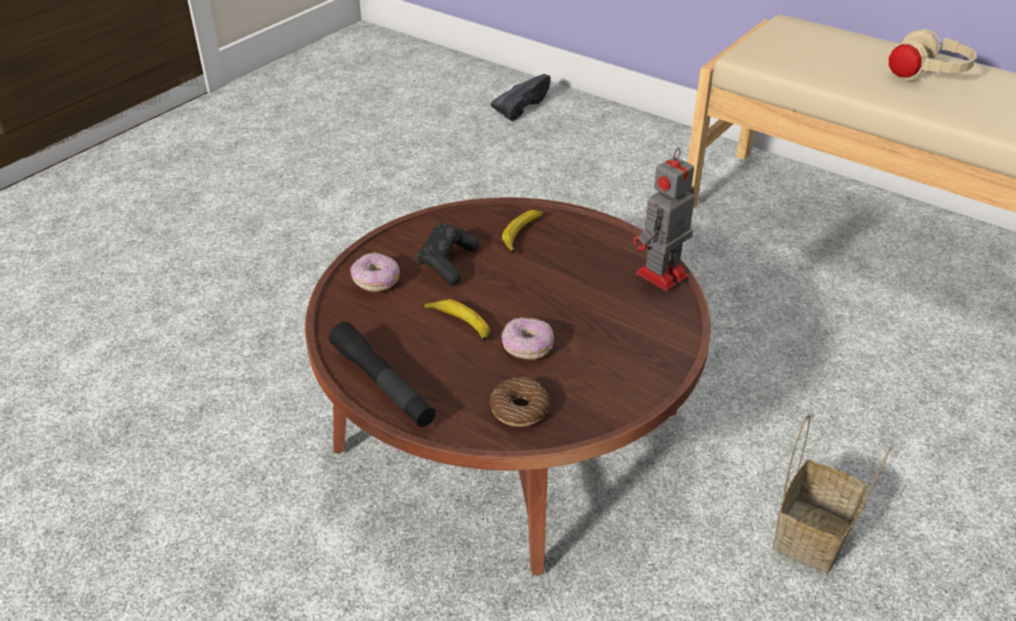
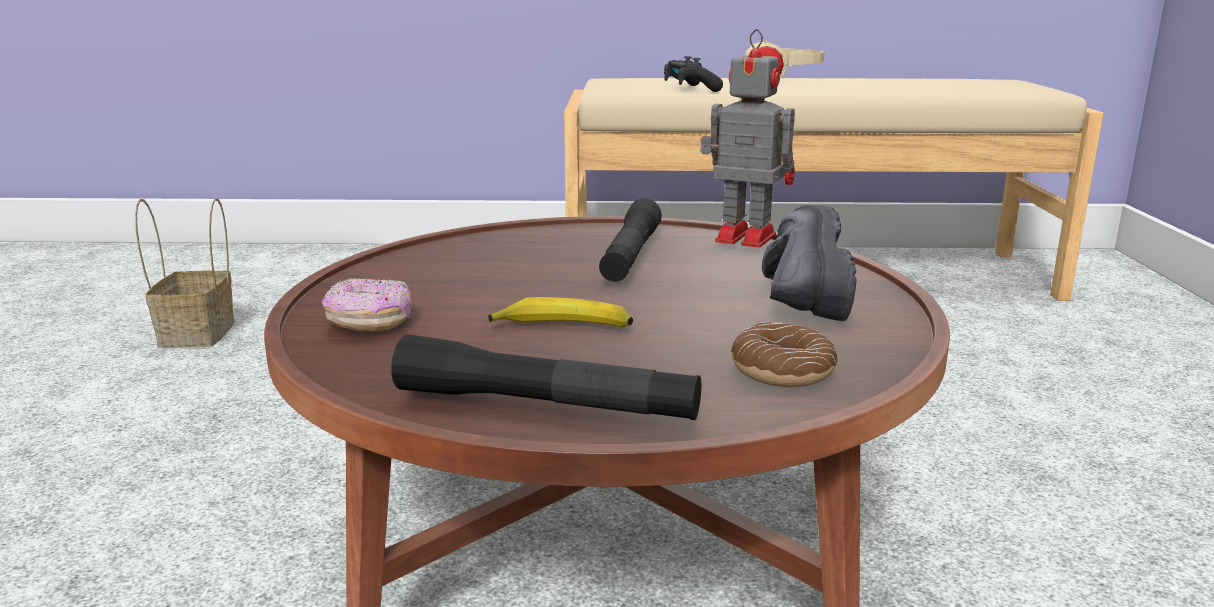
camera: 35 degrees left, 20 degrees down
black game controller [417,223,479,285] -> black game controller moved to [664,56,723,92]
black shoe [491,74,551,121] -> black shoe moved to [762,205,857,321]
banana [502,210,543,253] -> none
donut [502,318,554,360] -> none
toy robot [633,148,695,291] -> toy robot turned 105 degrees clockwise [700,29,795,248]
basket [772,414,891,574] -> basket moved to [135,198,235,348]
none -> black flashlight [599,198,662,282]

